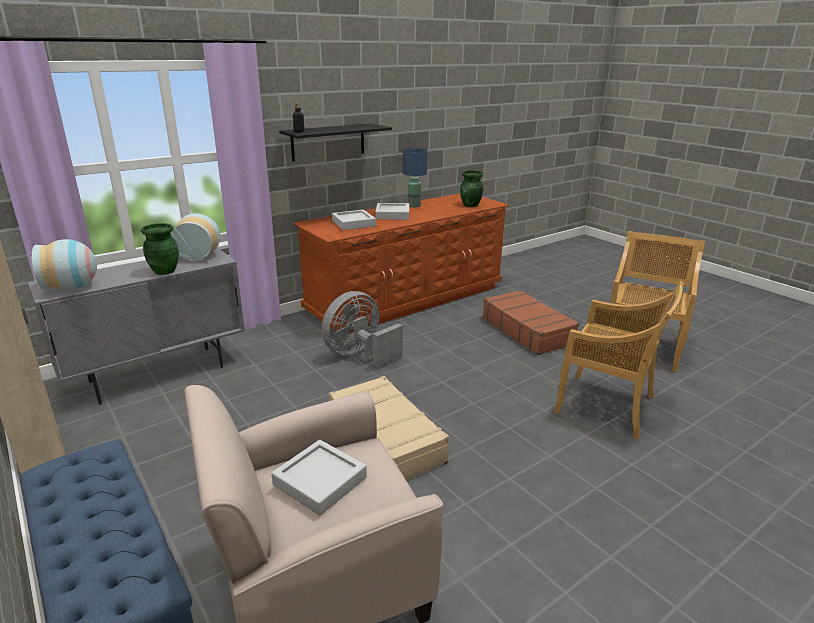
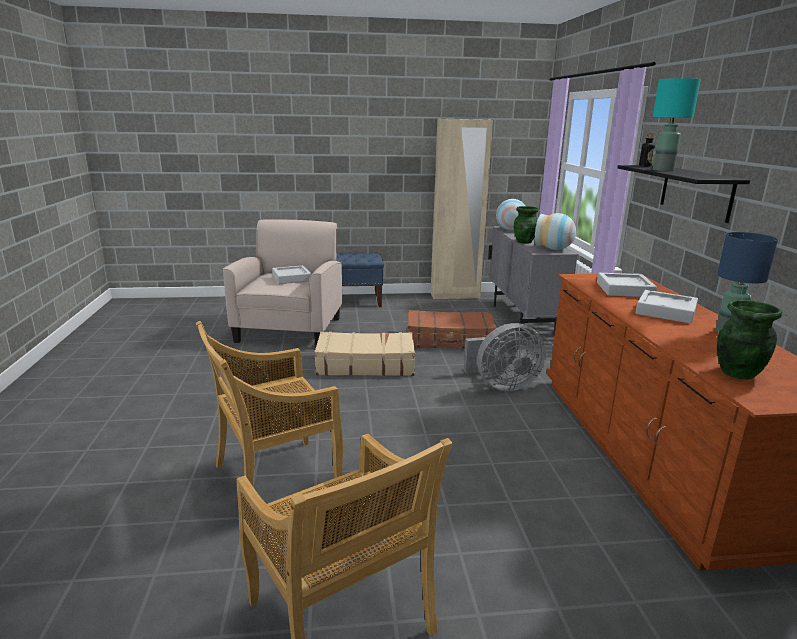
camera: 120 degrees right, 5 degrees down
grey fan [322,291,403,368] -> grey fan turned 90 degrees clockwise [463,323,546,391]
brown suitcase [482,290,580,355] -> brown suitcase moved to [407,310,497,349]
none -> turquoise table lamp [653,78,701,171]

